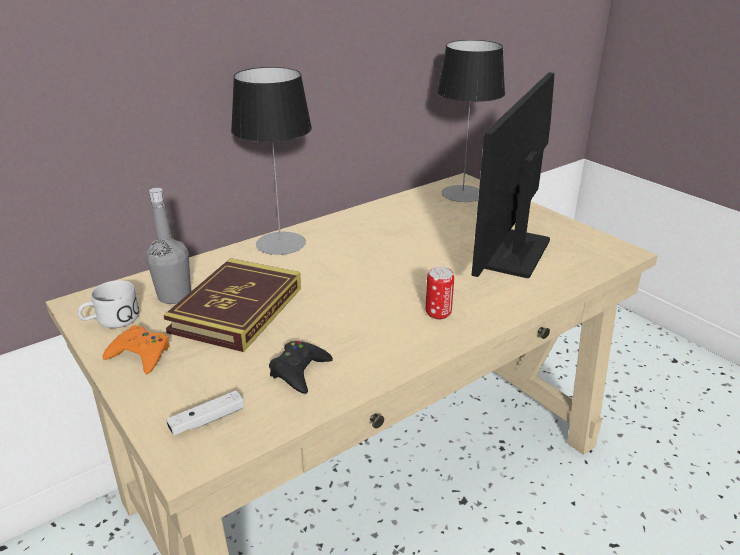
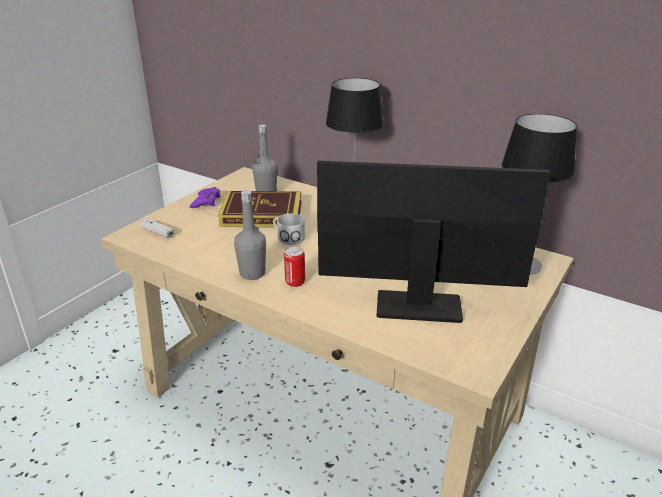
camera: 70 degrees right, 0 degrees up
white mug [77,280,140,328] -> white mug moved to [273,213,305,245]
orange game controller [103,325,170,374] -> purple game controller [190,187,221,208]
black game controller [269,341,333,394] -> none
none -> grey bottle [234,190,266,280]

